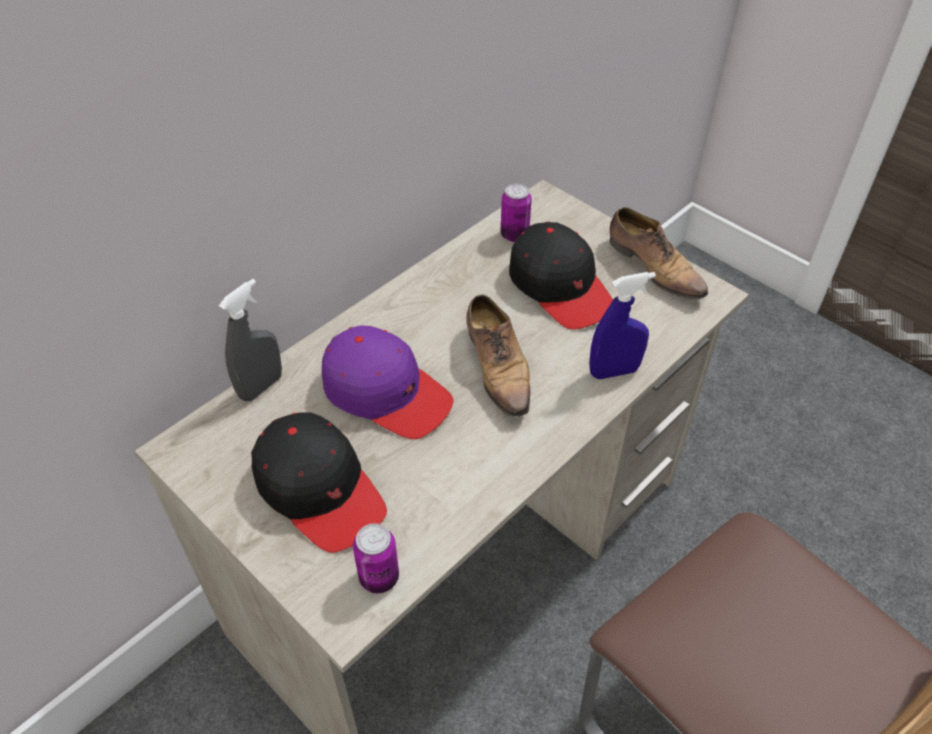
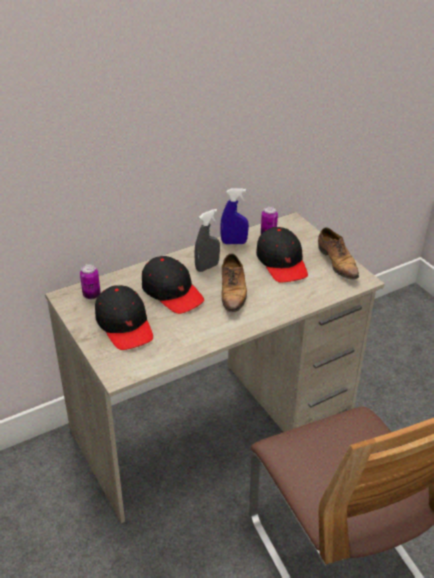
camera: 15 degrees right, 10 degrees down
grey spray bottle [219,279,282,402] -> grey spray bottle moved to [194,209,220,272]
purple cap [322,325,453,439] -> black cap [142,256,204,314]
can [353,523,399,593] -> can moved to [80,264,101,299]
blue spray bottle [589,272,656,379] -> blue spray bottle moved to [220,188,249,244]

